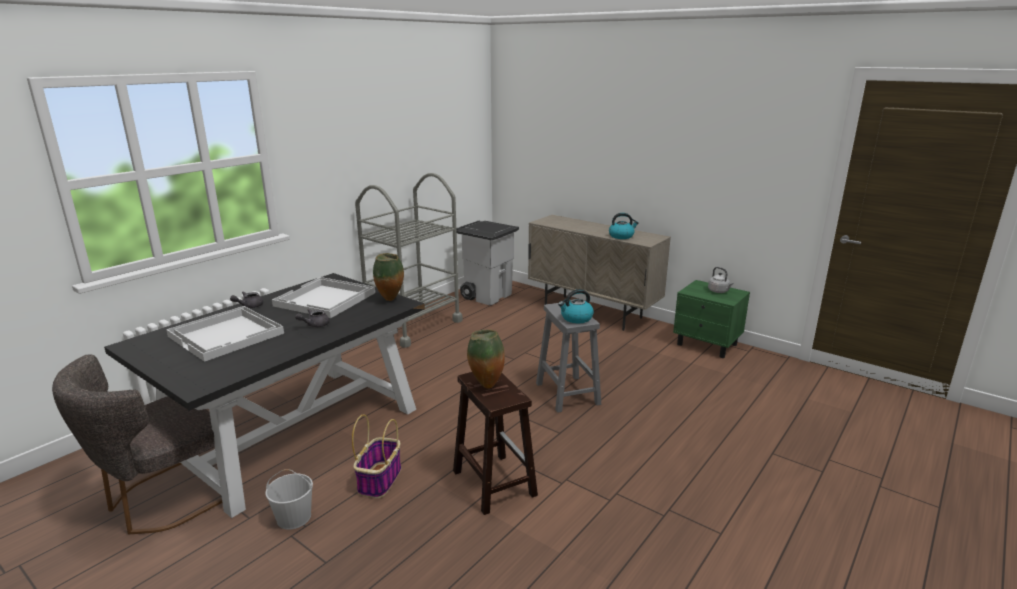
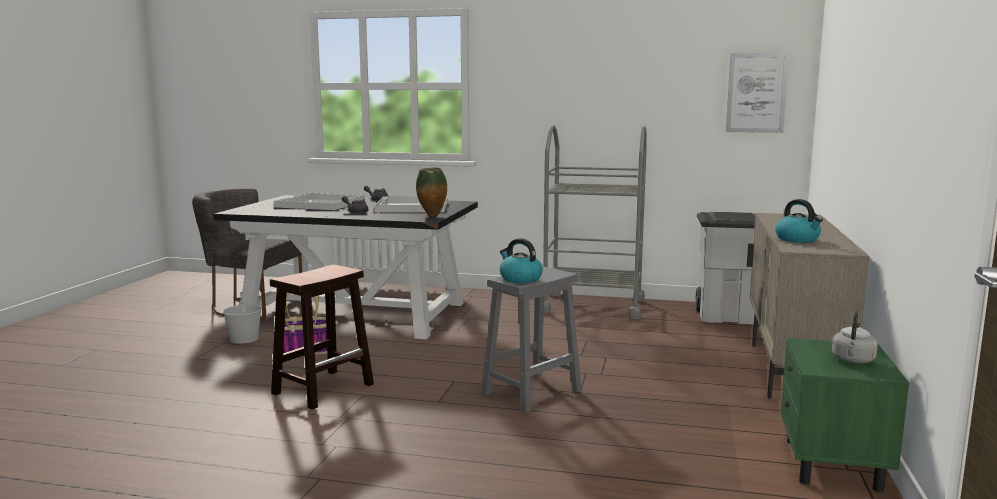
camera: 65 degrees right, 10 degrees down
vase [467,329,505,389] -> none
none -> picture [726,53,789,133]

